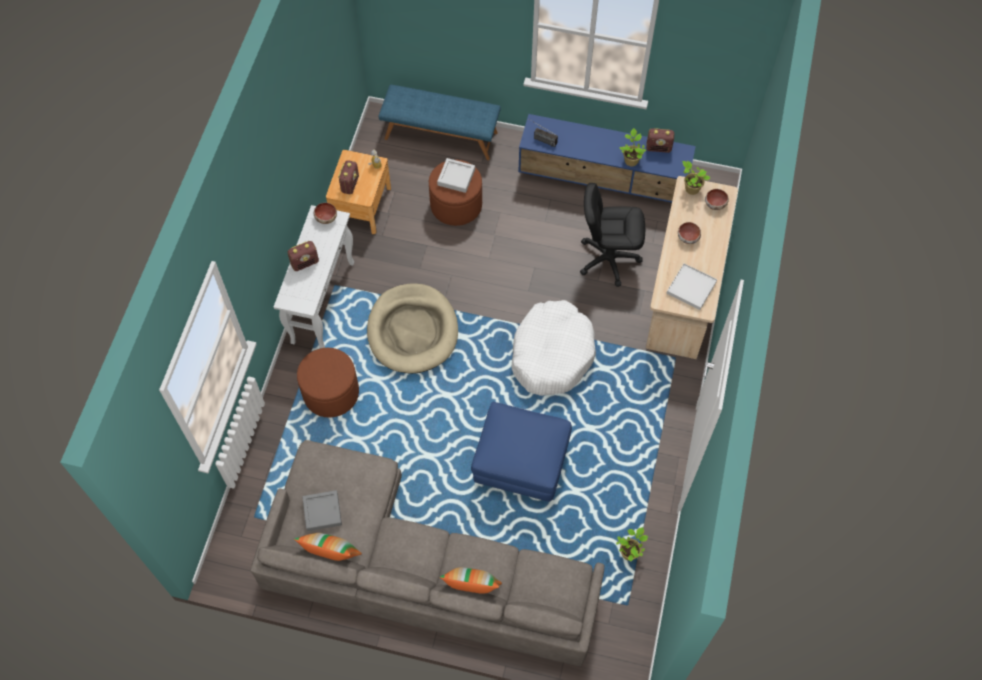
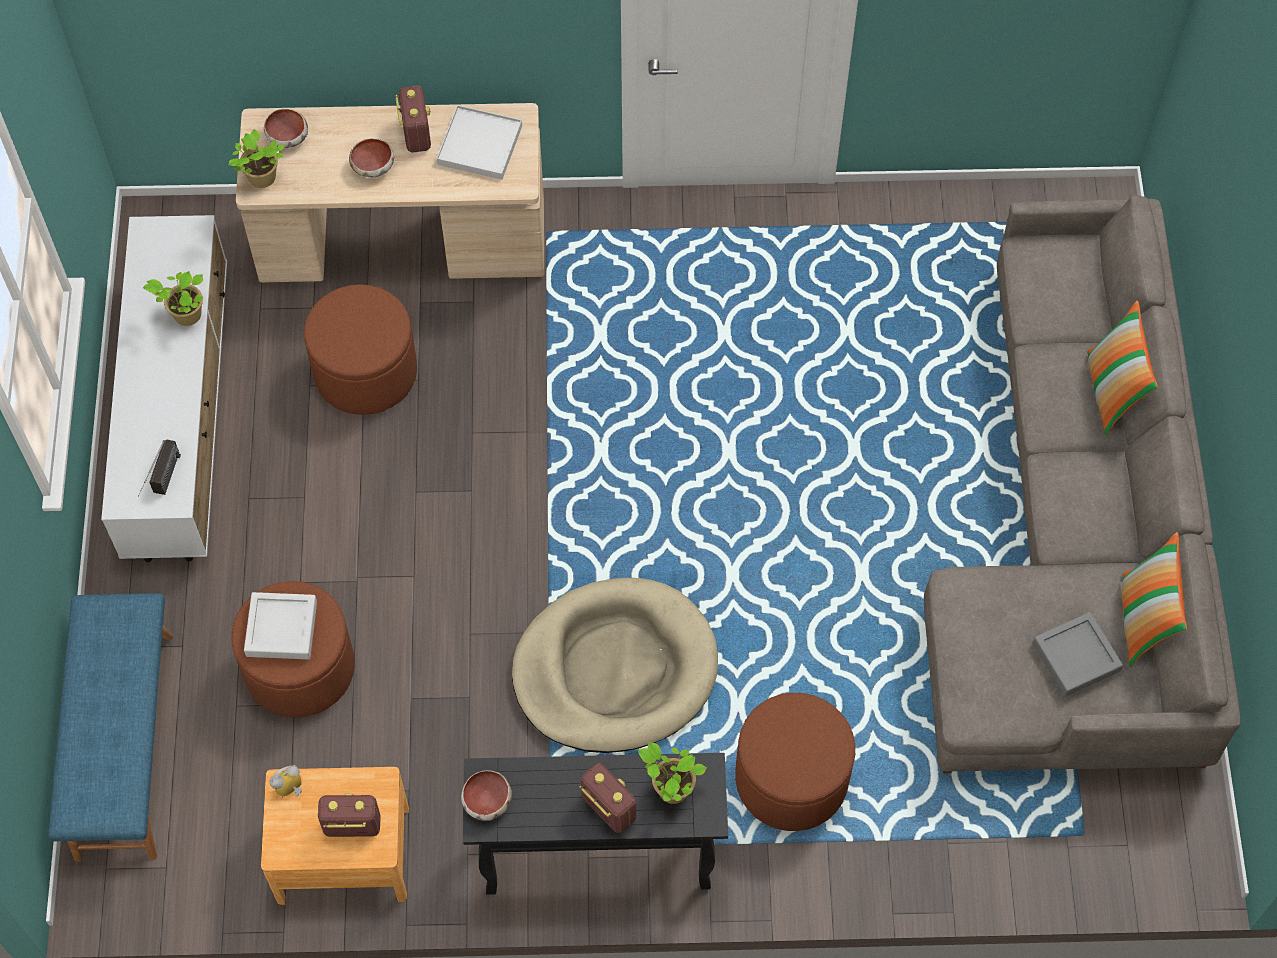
camera: 105 degrees left, 0 degrees up
white console table [274,205,354,348] -> black console table [463,753,728,895]
blue ottoman [471,402,572,502] -> none
white dog bed [511,300,596,396] -> none
blue tv stand [518,114,696,203] -> white tv stand [101,215,227,562]
black office chair [580,183,645,287] -> brown ottoman [304,284,417,415]
potted plant [616,527,648,561] -> potted plant moved to [638,742,707,804]
radio [646,128,674,153] -> radio moved to [395,86,431,153]

